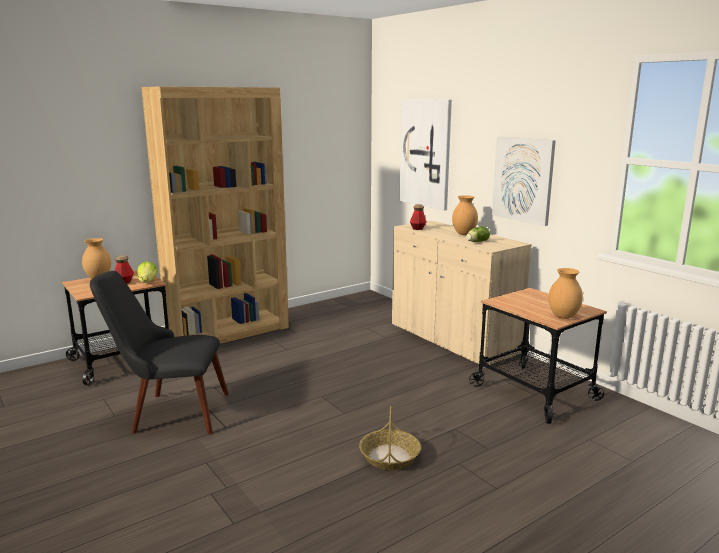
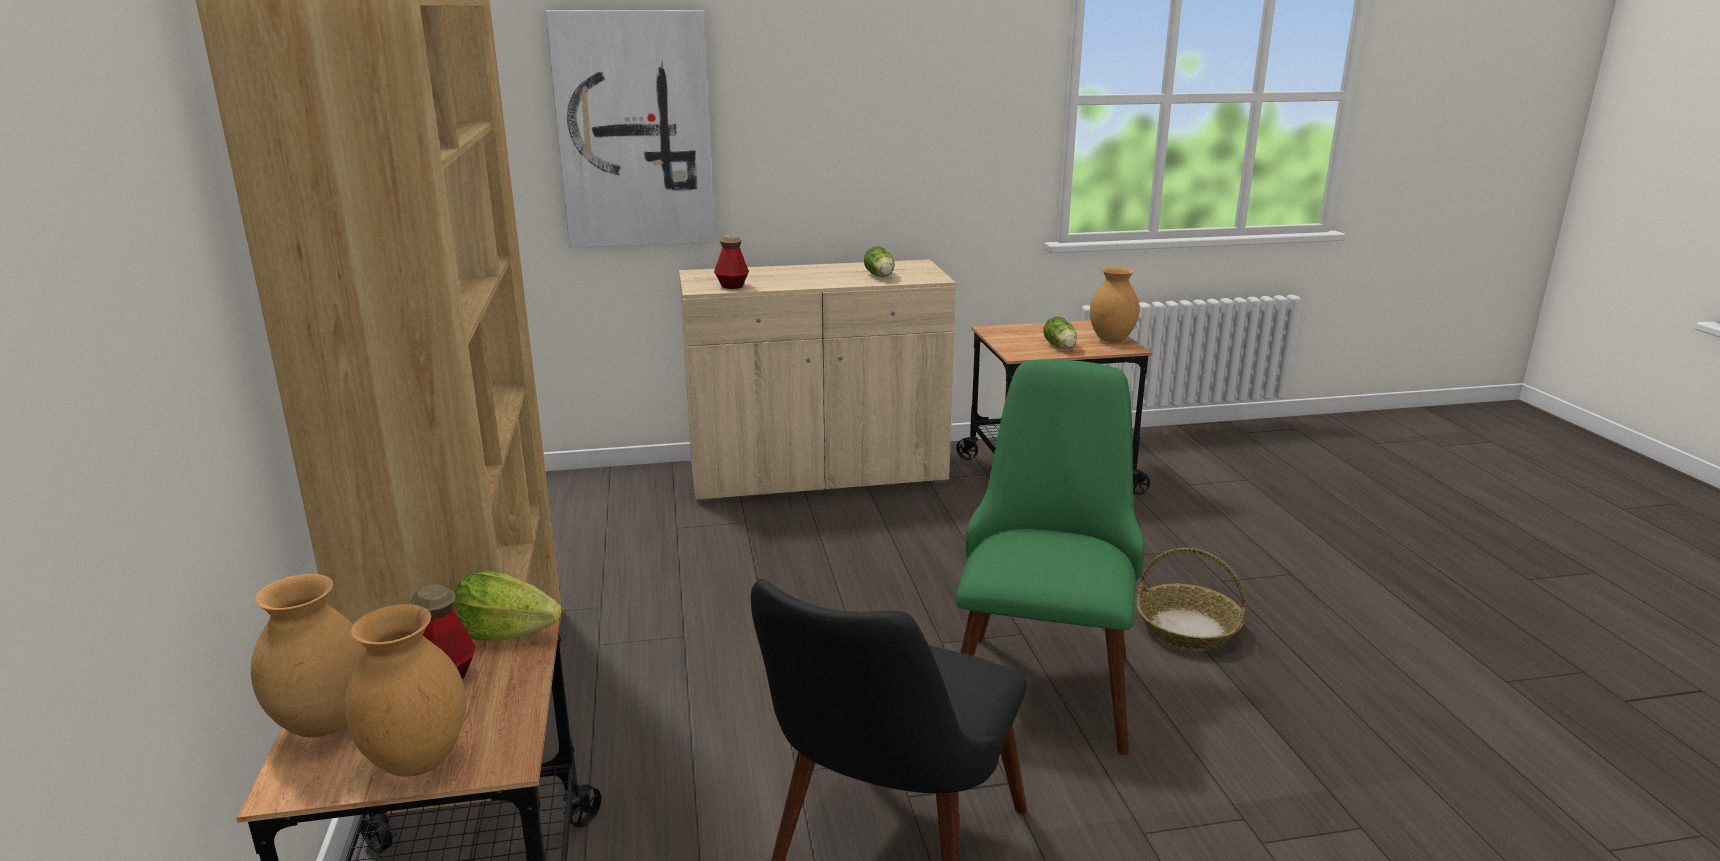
camera: 65 degrees left, 5 degrees up
brown vase [452,195,478,235] -> brown vase moved to [345,604,466,777]
picture [492,137,556,226] -> none
none -> green chair [956,359,1145,755]
none -> lettuce [1043,316,1077,349]

